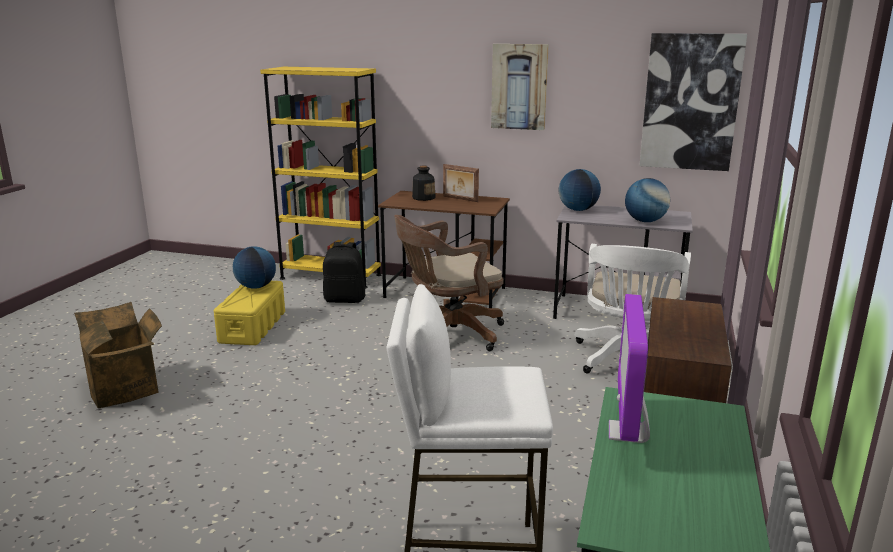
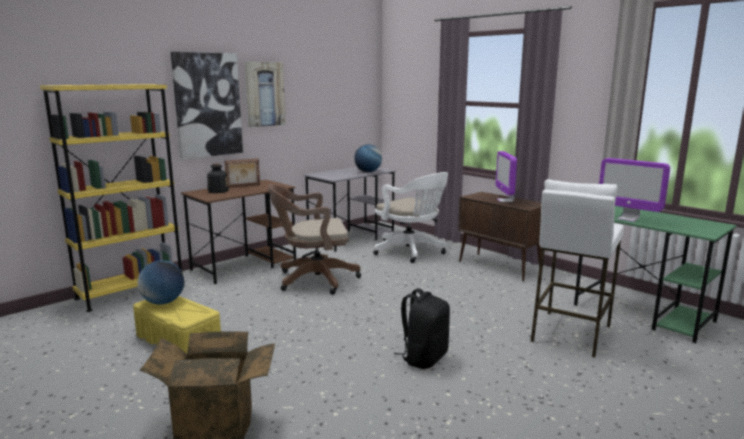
camera: 60 degrees left, 5 degrees down
black backpack [323,242,365,303] -> black backpack moved to [394,288,450,369]
brown office chair [394,215,504,352] -> brown office chair turned 75 degrees clockwise [268,184,361,295]
globe [559,169,601,211] -> none
picture [639,33,747,171] -> picture moved to [171,52,243,159]
none -> monitor [496,151,517,202]

